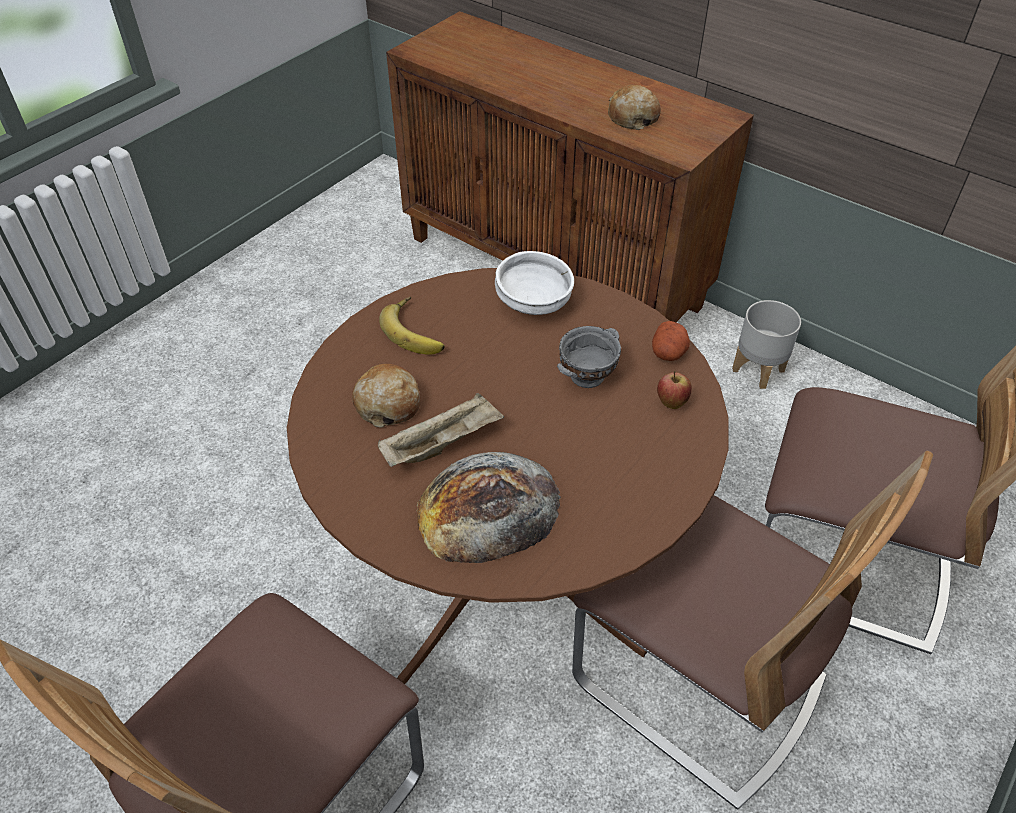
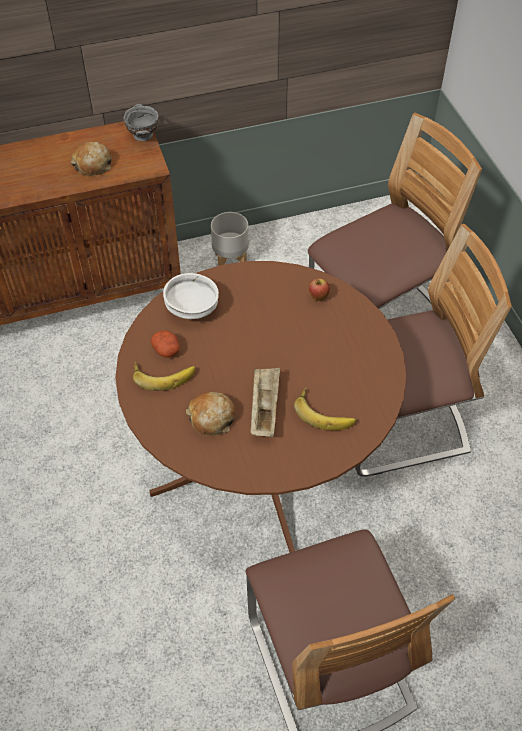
camera: 55 degrees left, 5 degrees up
bread [417,452,561,563] -> banana [294,387,356,430]
grey bowl [557,326,621,388] -> grey bowl moved to [123,104,158,141]
potato [652,321,690,361] -> potato moved to [151,330,180,358]

